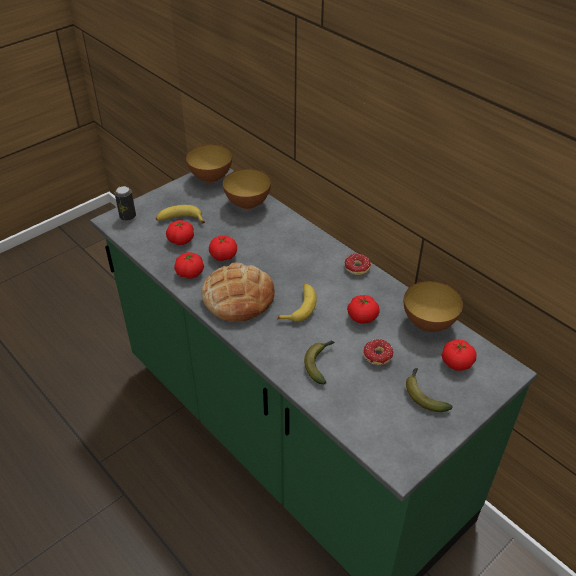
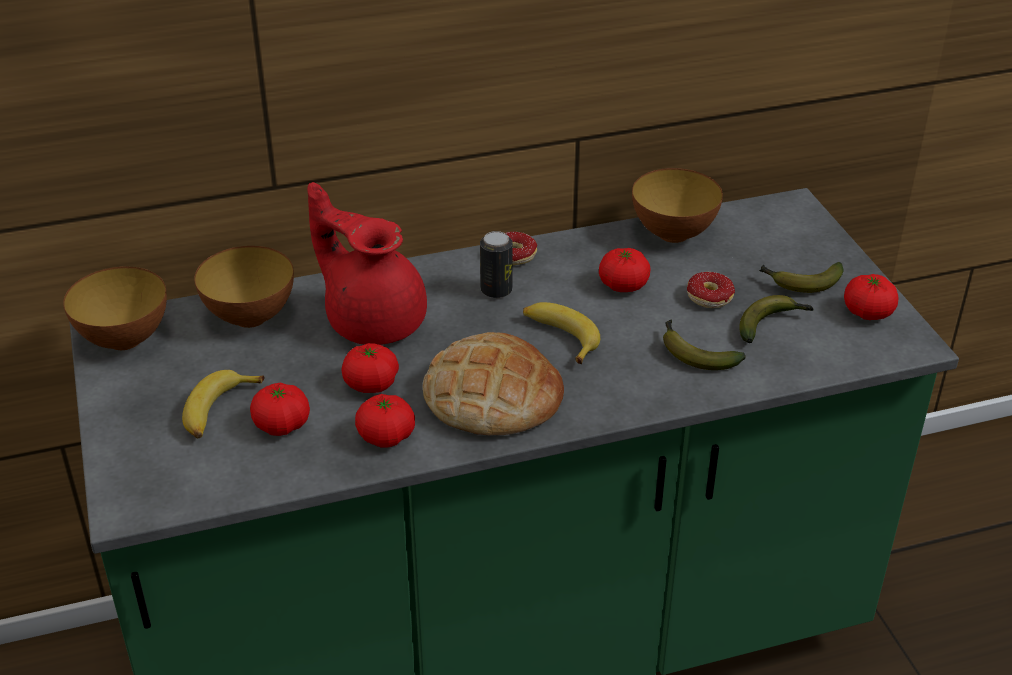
camera: 65 degrees left, 5 degrees down
can [115,186,136,221] -> can moved to [480,231,513,298]
tomato [441,340,476,371] -> tomato moved to [844,274,898,320]
none -> red teapot [307,182,427,345]
none -> banana [739,295,814,343]

